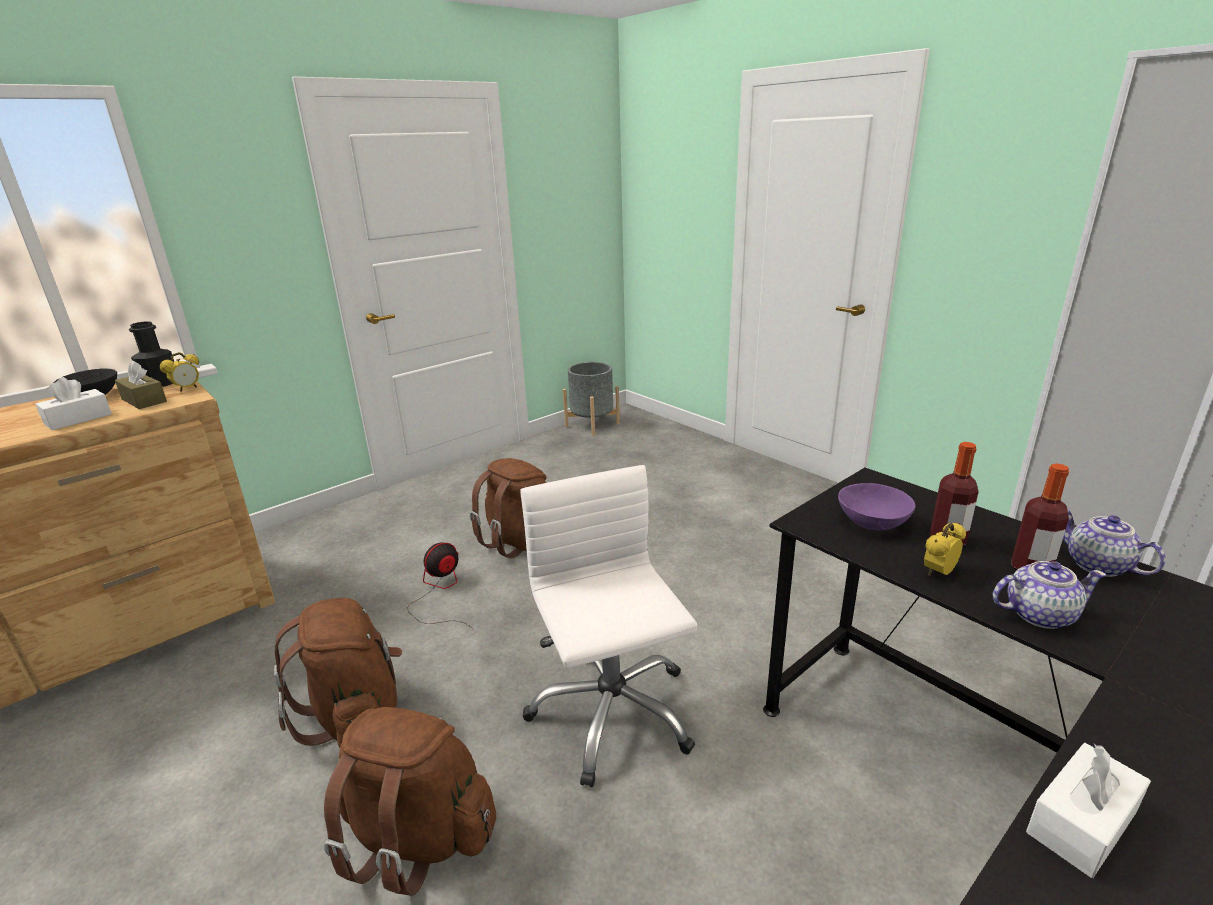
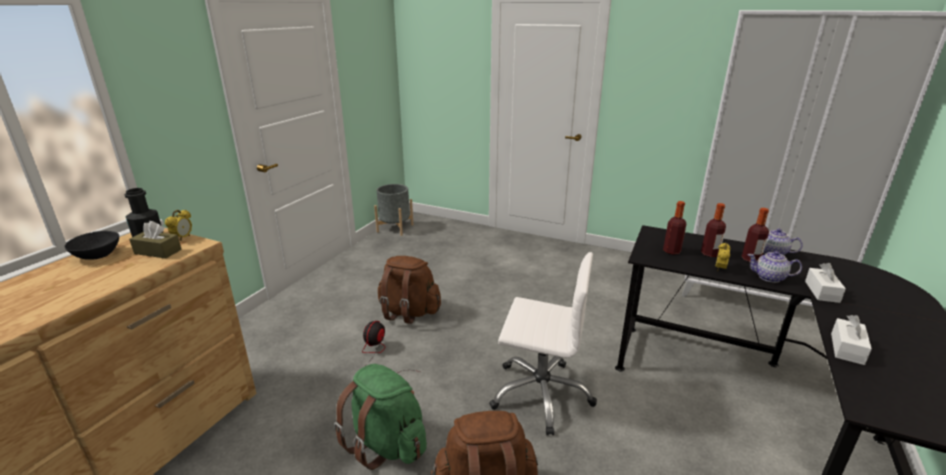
camera: 25 degrees left, 0 degrees up
white tissue box [35,377,112,430] -> white tissue box moved to [805,263,846,303]
brown backpack [274,598,402,748] -> green backpack [334,364,427,470]
white office chair [520,465,697,787] -> white office chair turned 150 degrees clockwise [489,252,597,436]
purple bowl [838,483,915,530] -> bottle [663,201,686,255]
teapot [993,561,1106,629] -> teapot turned 135 degrees counterclockwise [748,251,802,283]

